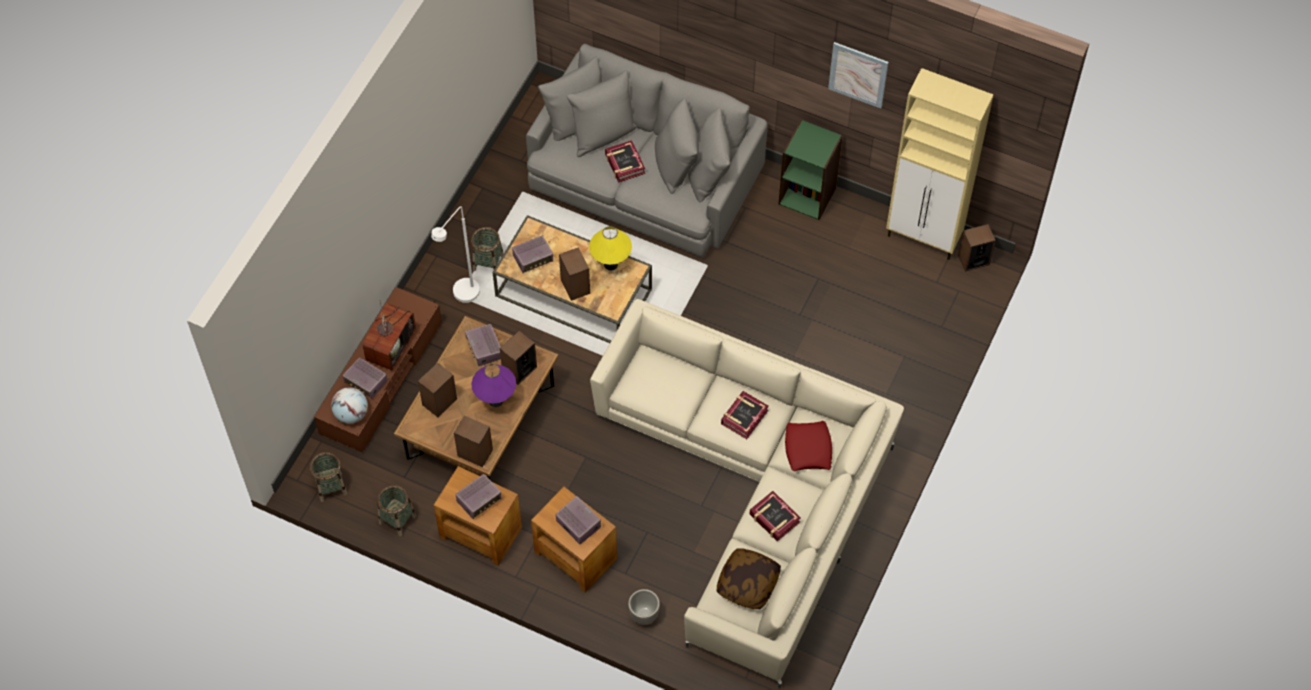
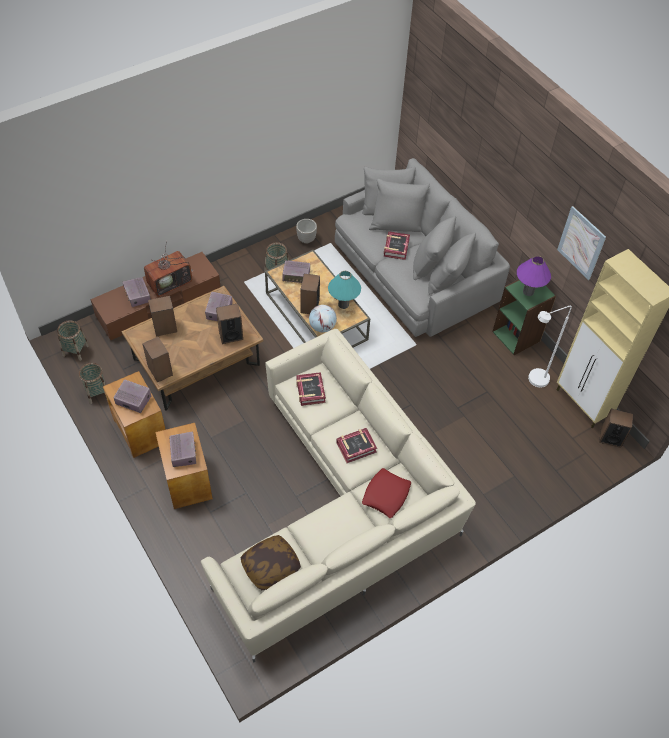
camera: 30 degrees right, 5 degrees down
globe [331,387,368,424] -> globe moved to [309,305,337,332]
white floor lamp [431,206,480,303] -> white floor lamp moved to [528,306,572,388]
radio [456,474,501,519] -> radio turned 150 degrees counterclockwise [114,380,151,413]
purple table lamp [471,364,516,407] -> purple table lamp moved to [517,256,551,296]
yellow table lamp [589,226,632,271] -> turquoise table lamp [328,271,361,309]
planter [628,589,660,625] -> planter moved to [296,219,317,243]
book [750,491,800,541] -> book moved to [296,372,326,406]

